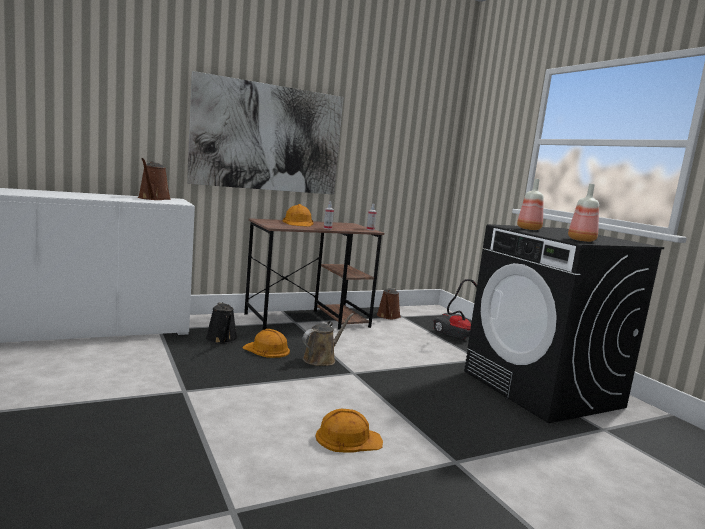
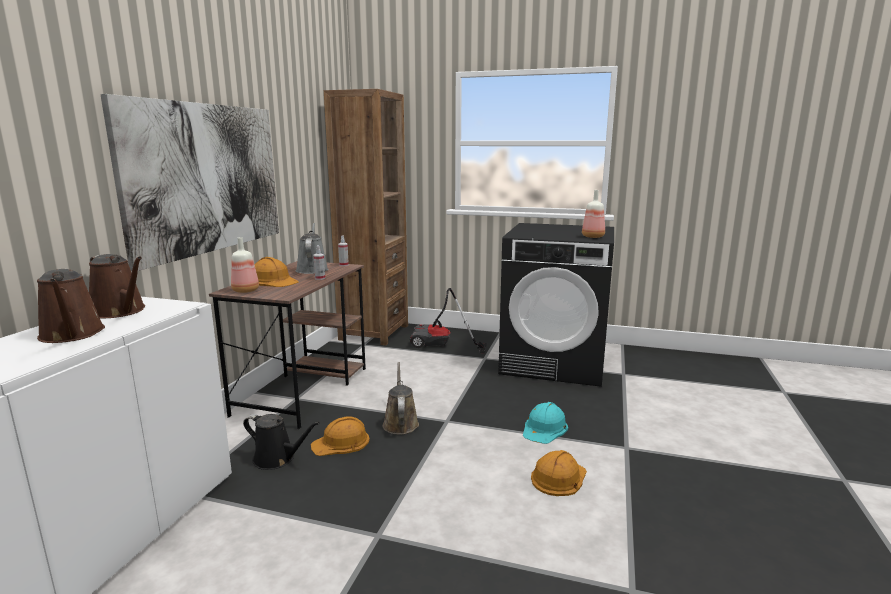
camera: 45 degrees left, 5 degrees up
brown watering can [377,288,401,319] -> brown watering can moved to [37,268,105,343]
bottle [517,179,544,230] -> bottle moved to [231,237,259,293]
none -> grey watering can [296,223,329,274]
none -> brown bookcase [324,89,408,346]
none -> turquoise hard hat [523,402,568,444]

